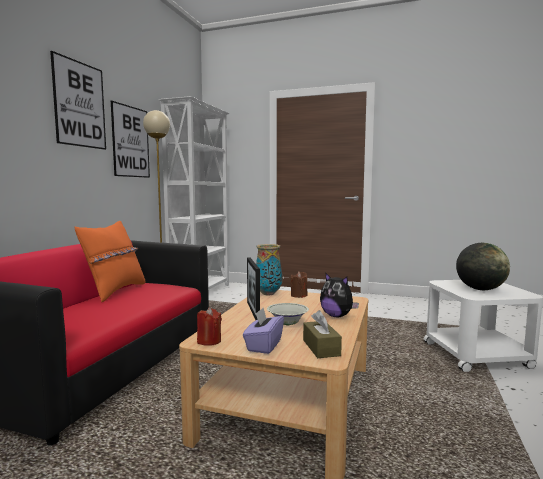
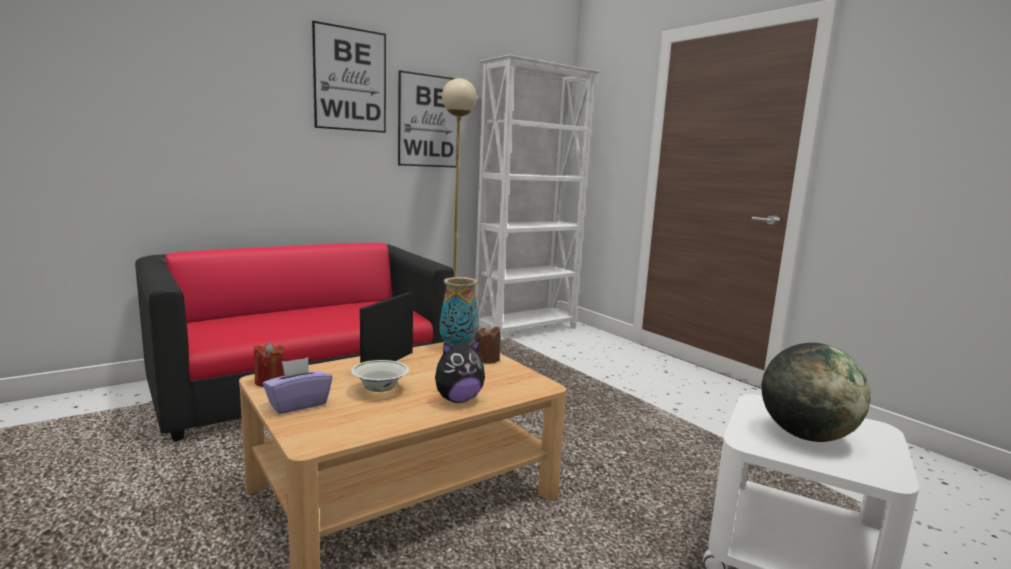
camera: 35 degrees right, 5 degrees up
orange pillow [75,221,146,302] -> none
brown tissue box [303,310,342,358] -> none
plush toy [320,272,359,317] -> plush toy turned 105 degrees counterclockwise [435,338,485,403]

